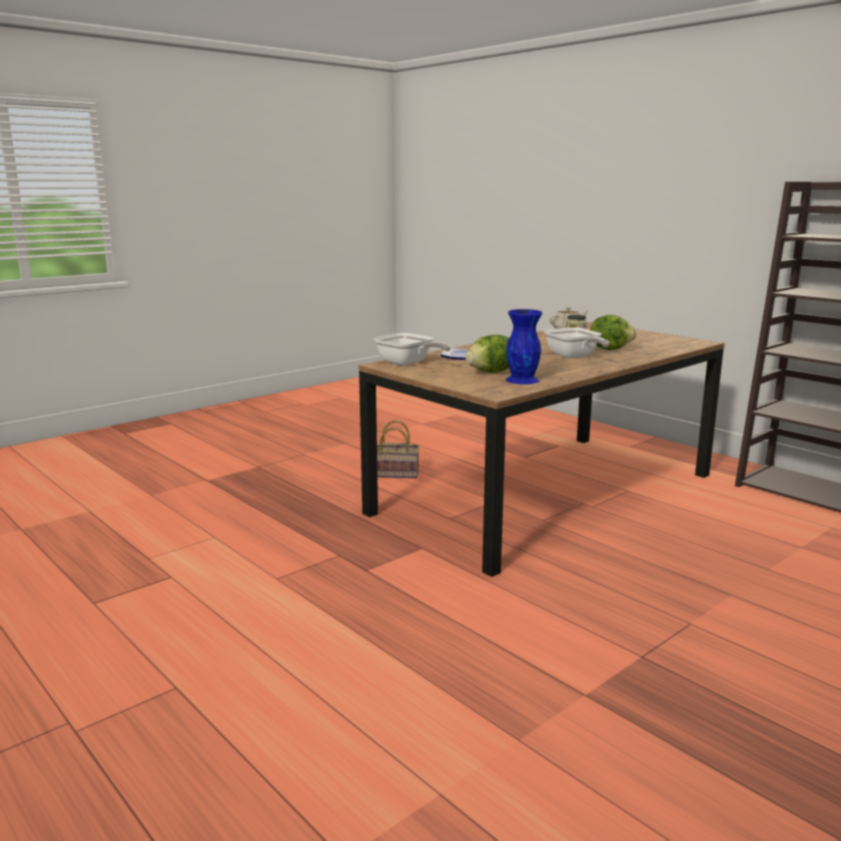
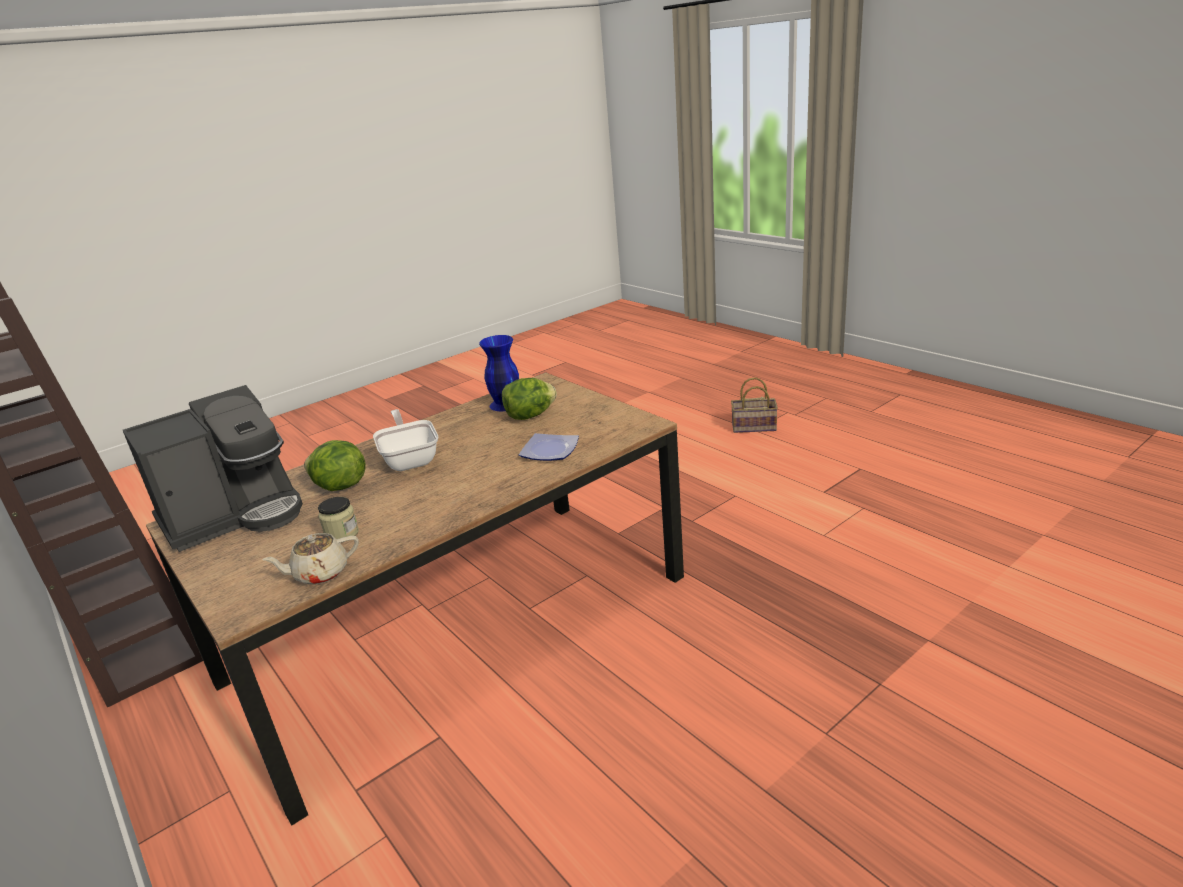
camera: 175 degrees left, 10 degrees up
frying pan [374,333,451,366] -> none
basket [377,420,420,478] -> basket moved to [731,377,778,433]
none -> coffee machine [123,385,303,552]

